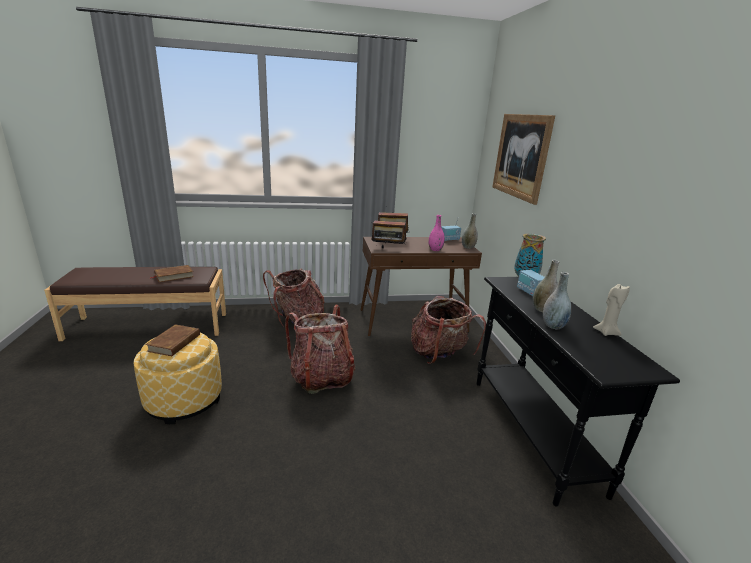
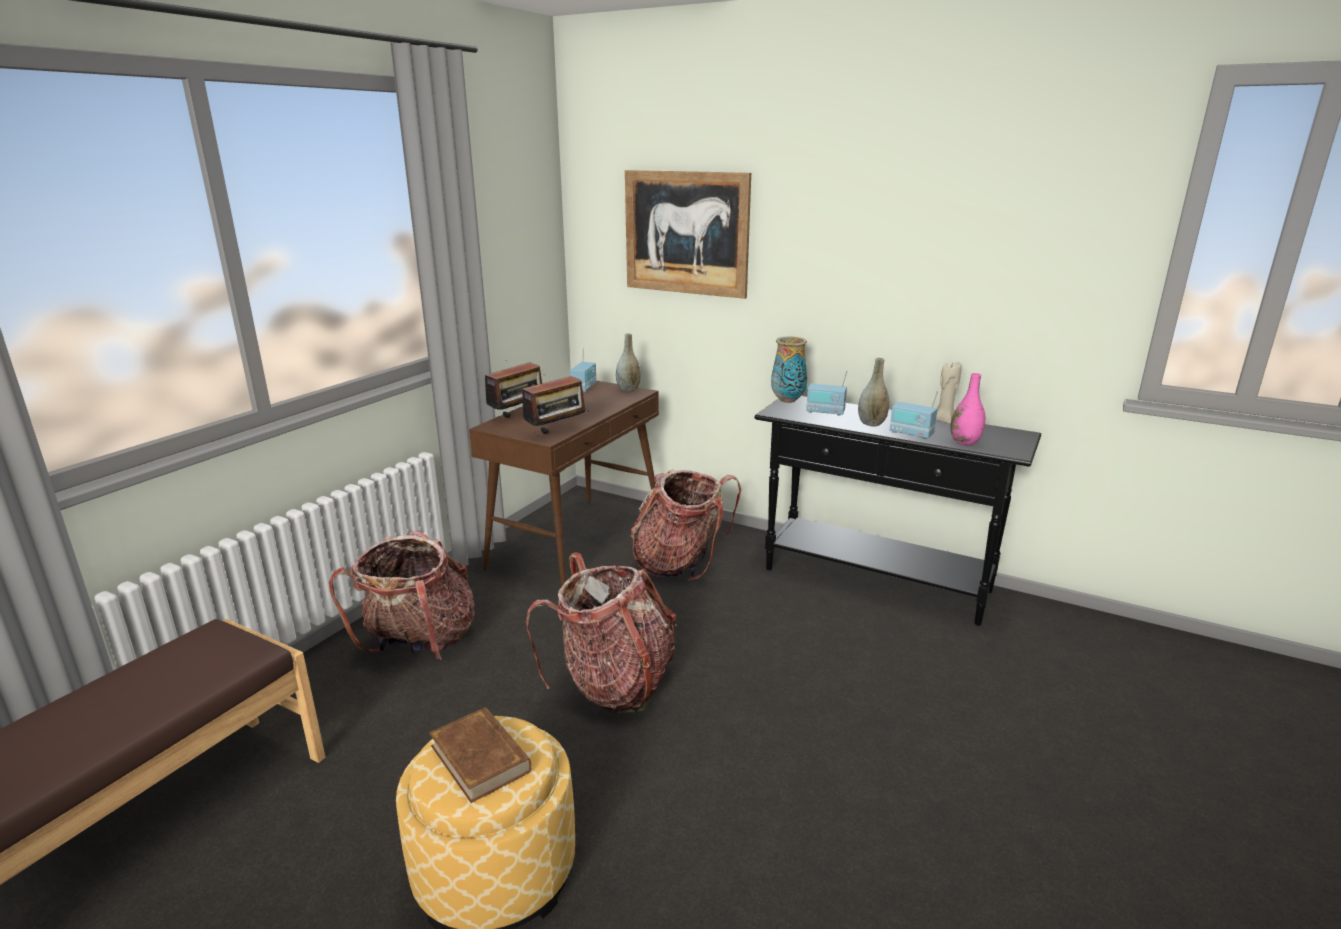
camera: 50 degrees left, 0 degrees up
brown book [150,265,194,282] -> none
pink vase [429,215,445,251] -> pink vase moved to [951,373,985,445]
grey vase [543,272,571,329] -> radio [890,391,938,439]

